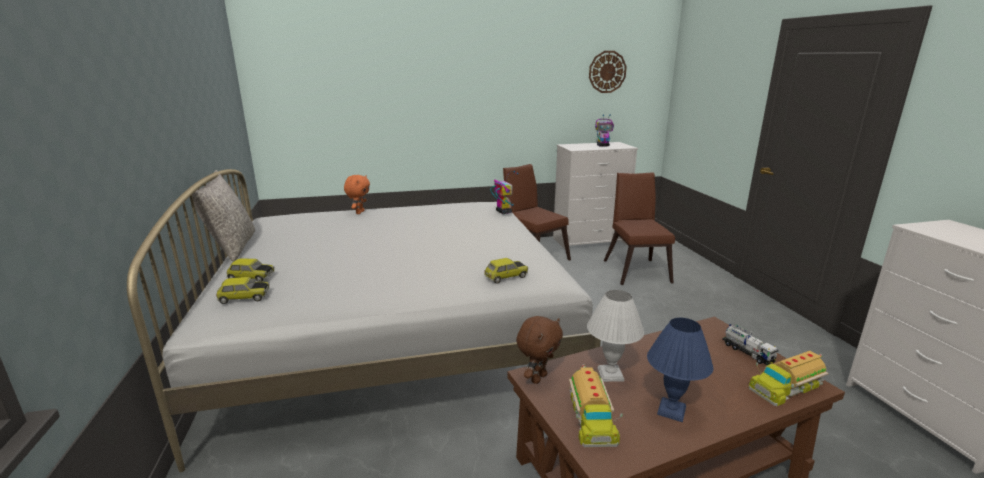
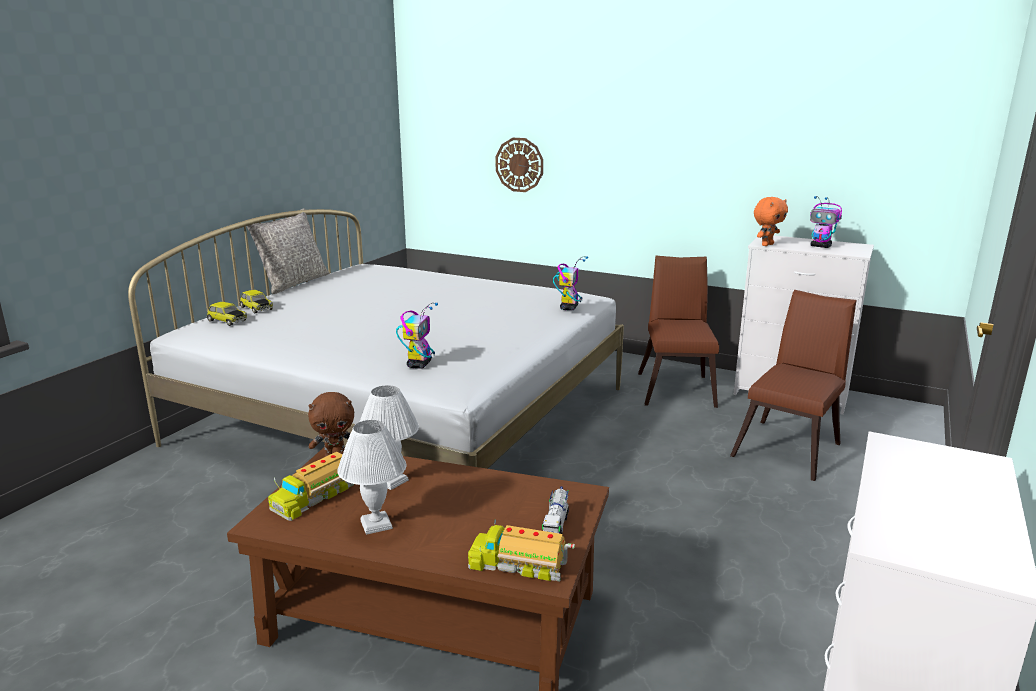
camera: 40 degrees right, 0 degrees up
orange plush toy [344,175,370,214] -> orange plush toy moved to [754,197,788,246]
toy car [484,258,528,284] -> toy robot [396,303,438,369]
wall clock [589,51,627,93] -> wall clock moved to [496,138,543,192]
blue table lamp [647,318,713,422] -> white table lamp [337,420,406,535]

